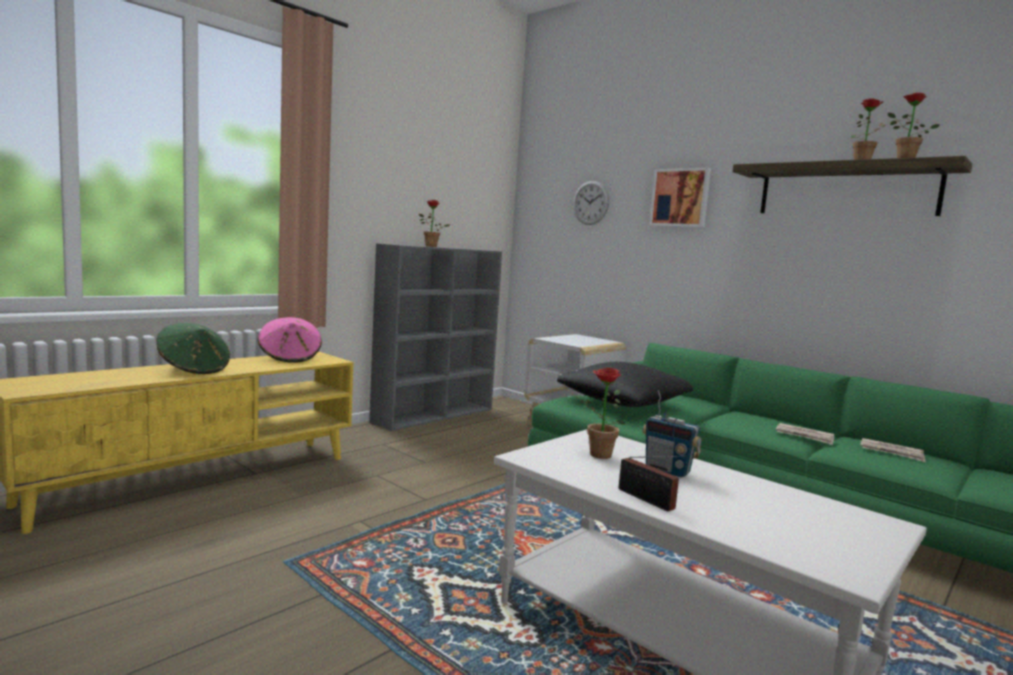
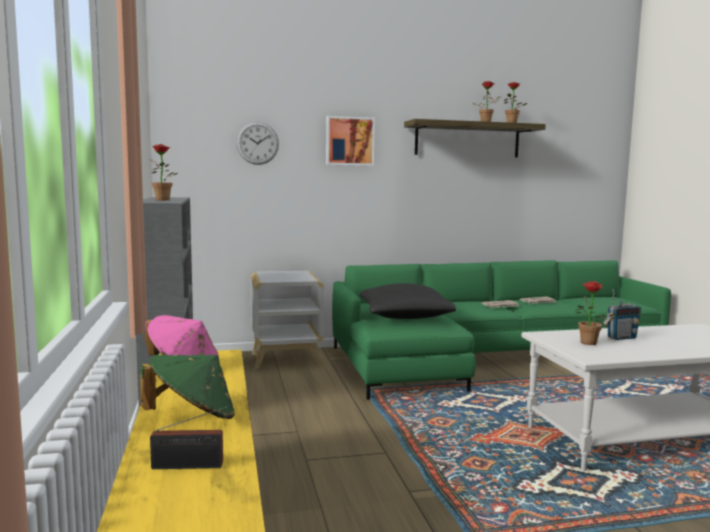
camera: 55 degrees left, 0 degrees up
radio [618,455,687,511] -> radio moved to [150,406,230,469]

